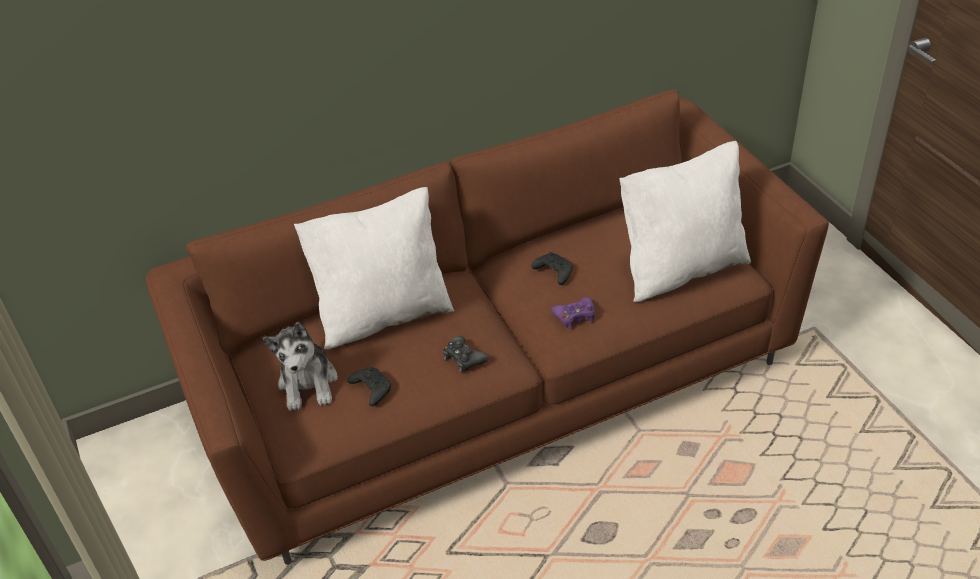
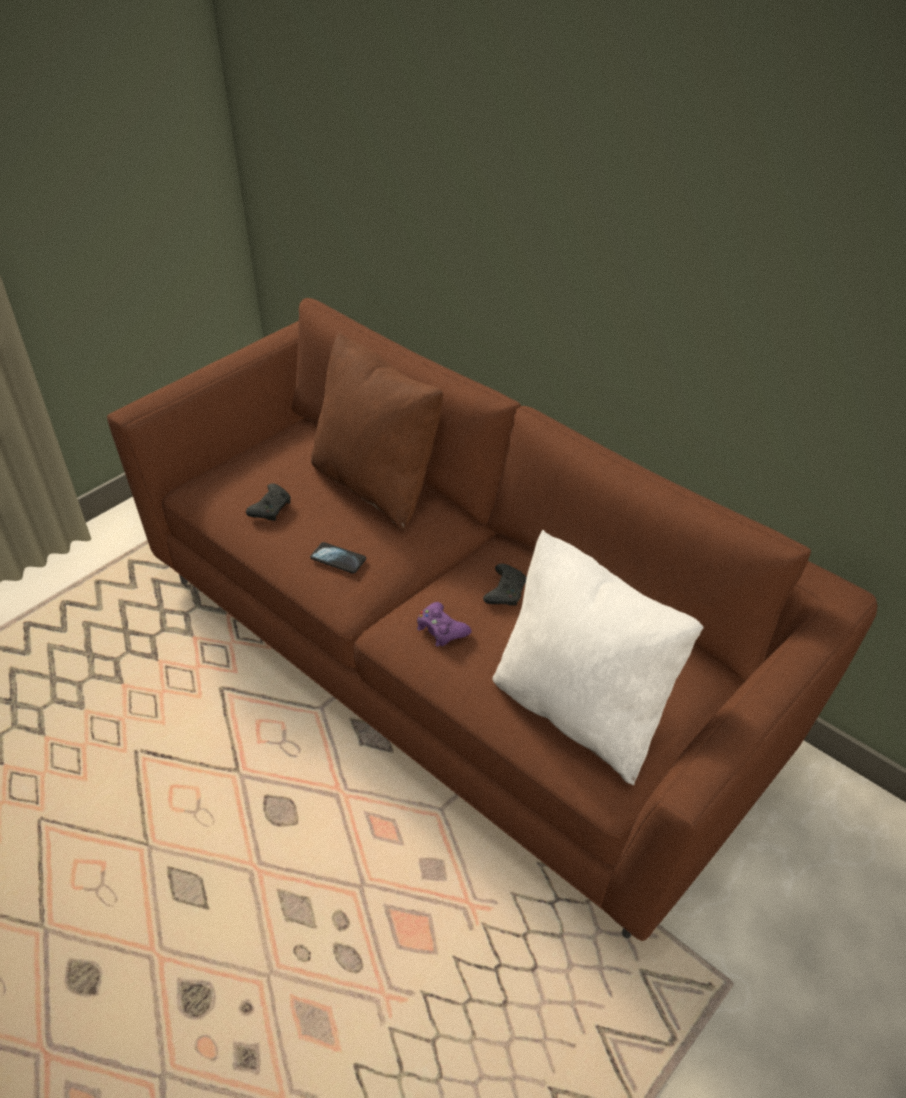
camera: 65 degrees right, 0 degrees up
plush toy [263,322,338,411] -> none
white pillow [294,187,454,350] -> brown pillow [311,332,443,531]
black game controller [443,336,489,372] -> phone [310,542,366,574]

